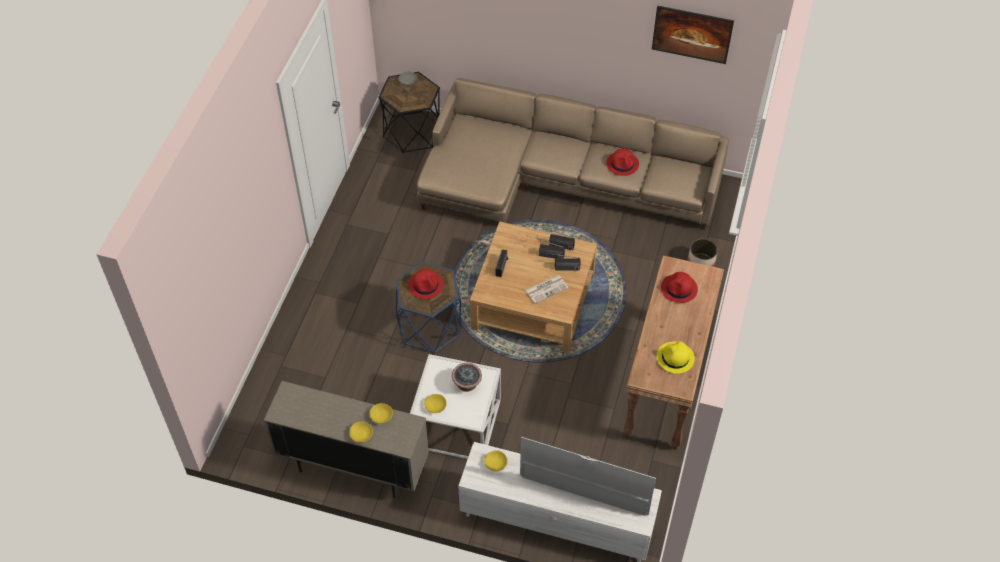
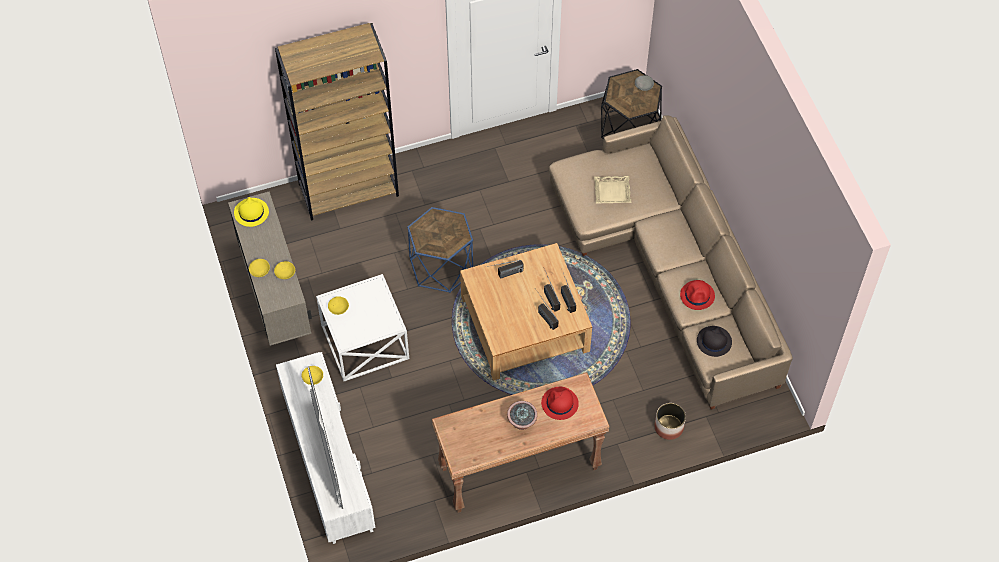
camera: 55 degrees right, 5 degrees up
red hat [408,269,444,299] -> none
potted plant [452,363,482,392] -> potted plant moved to [507,401,538,430]
newspaper [525,275,568,304] -> none
picture [652,6,734,64] -> none
yellow hat [656,341,695,374] -> yellow hat moved to [234,197,269,227]
none -> brown bookcase [275,23,399,221]
none -> beige tray [594,176,631,204]
none -> black hat [697,326,732,357]

